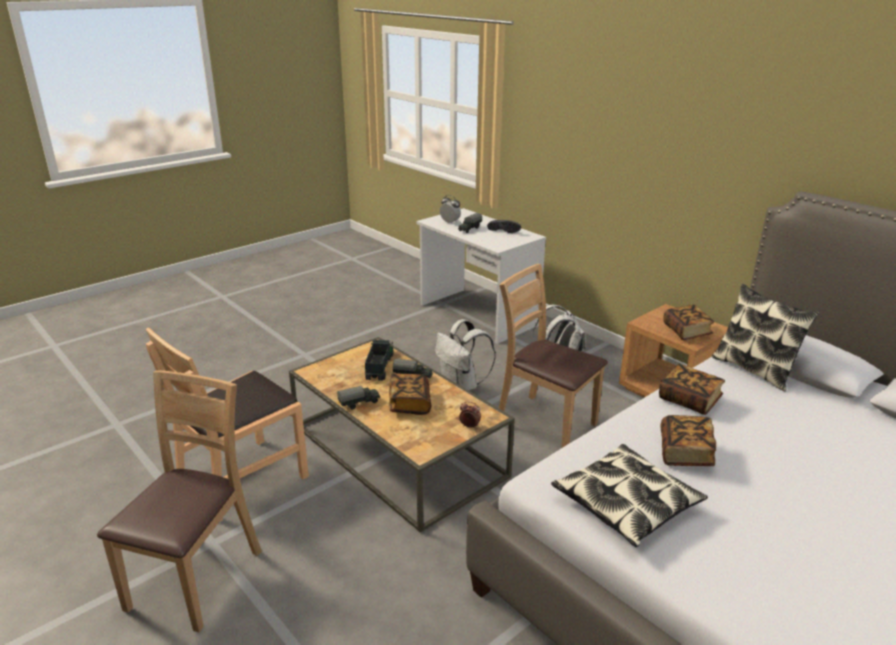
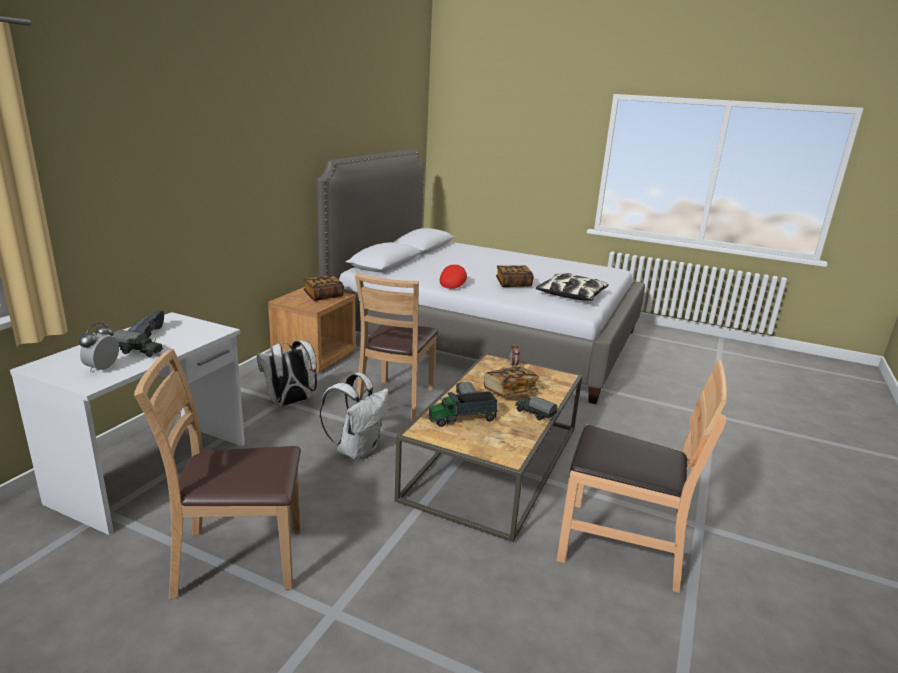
camera: 115 degrees left, 5 degrees down
brown chair [97,370,262,632] -> brown chair moved to [134,349,301,599]
book [659,364,725,415] -> red cap [440,264,467,289]
pillow [712,284,819,391] -> none

